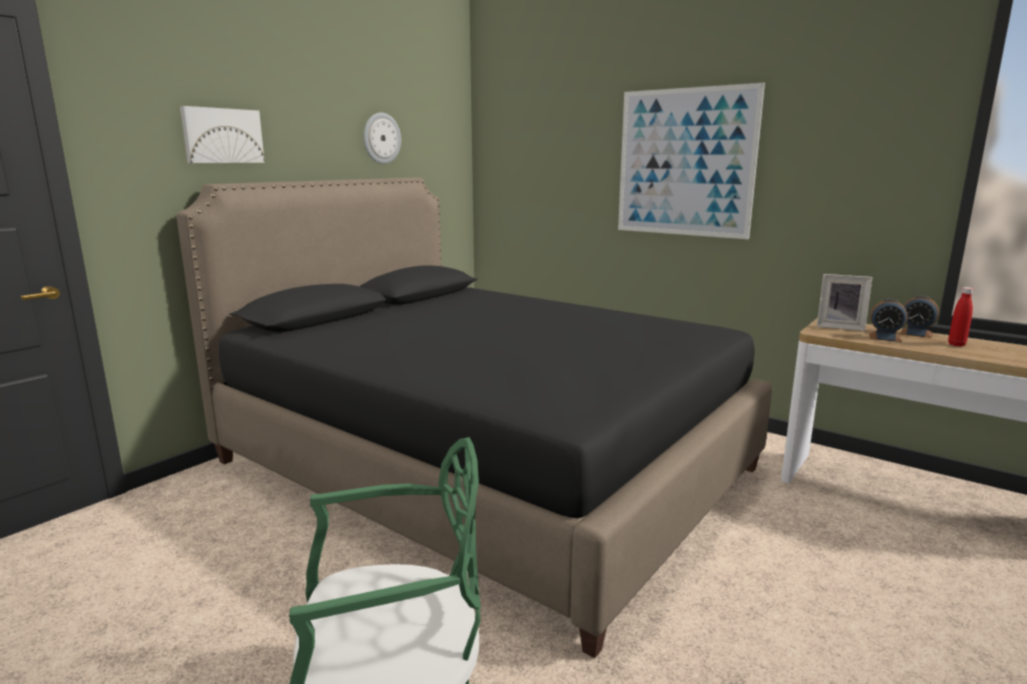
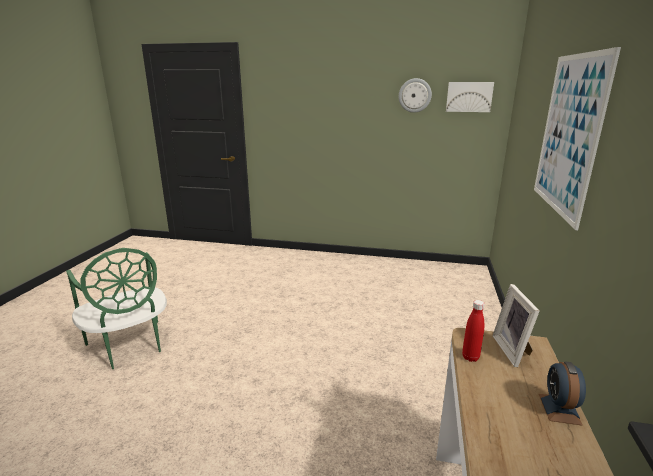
camera: 65 degrees right, 5 degrees up
black bed [176,178,772,658] -> none
picture [180,106,265,163] -> picture moved to [446,82,494,112]
alarm clock [869,299,908,342] -> none
red bottle [948,287,973,347] -> red bottle moved to [462,300,485,362]

